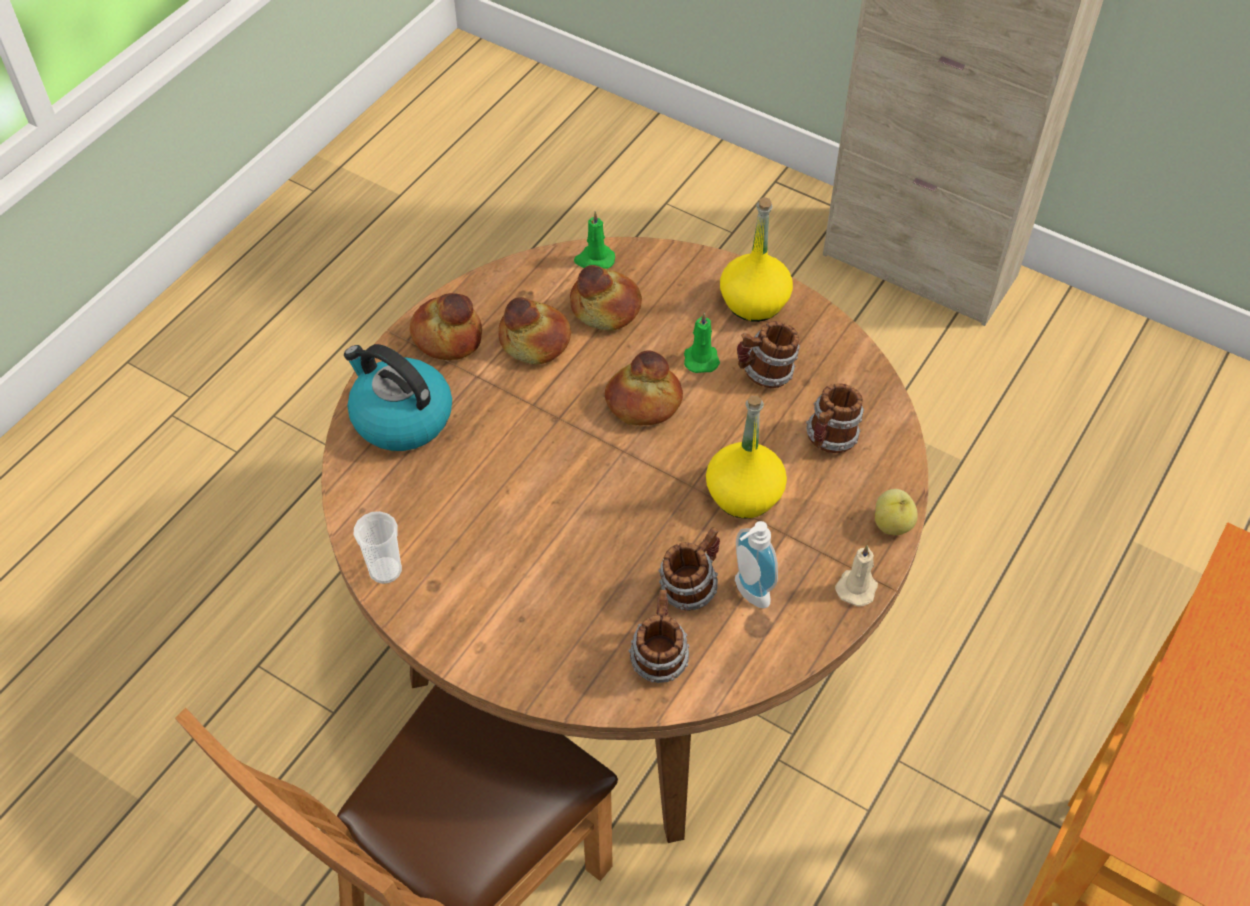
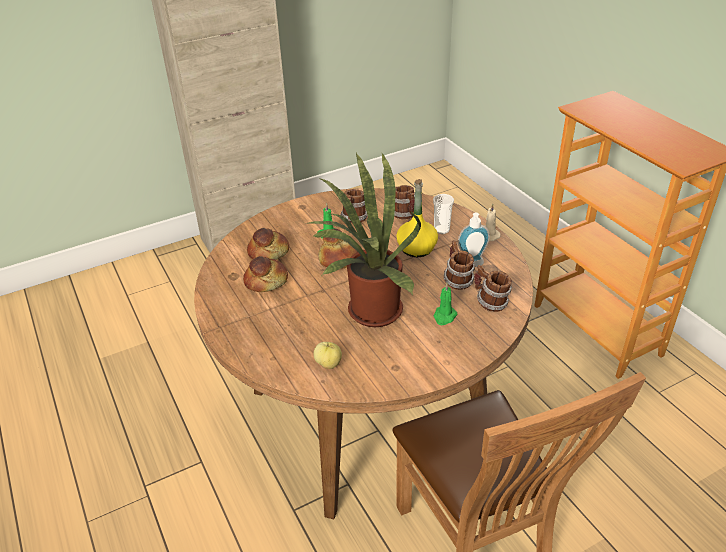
camera: 60 degrees left, 15 degrees down
kettle [344,344,452,451] -> none
cup [354,511,402,584] -> cup moved to [433,194,454,234]
bread [410,293,482,360] -> none
green candle [574,211,615,269] -> green candle moved to [433,282,458,325]
yellow bottle [720,197,793,322] -> none
apple [875,489,918,535] -> apple moved to [314,342,342,369]
none -> potted plant [309,152,421,327]

